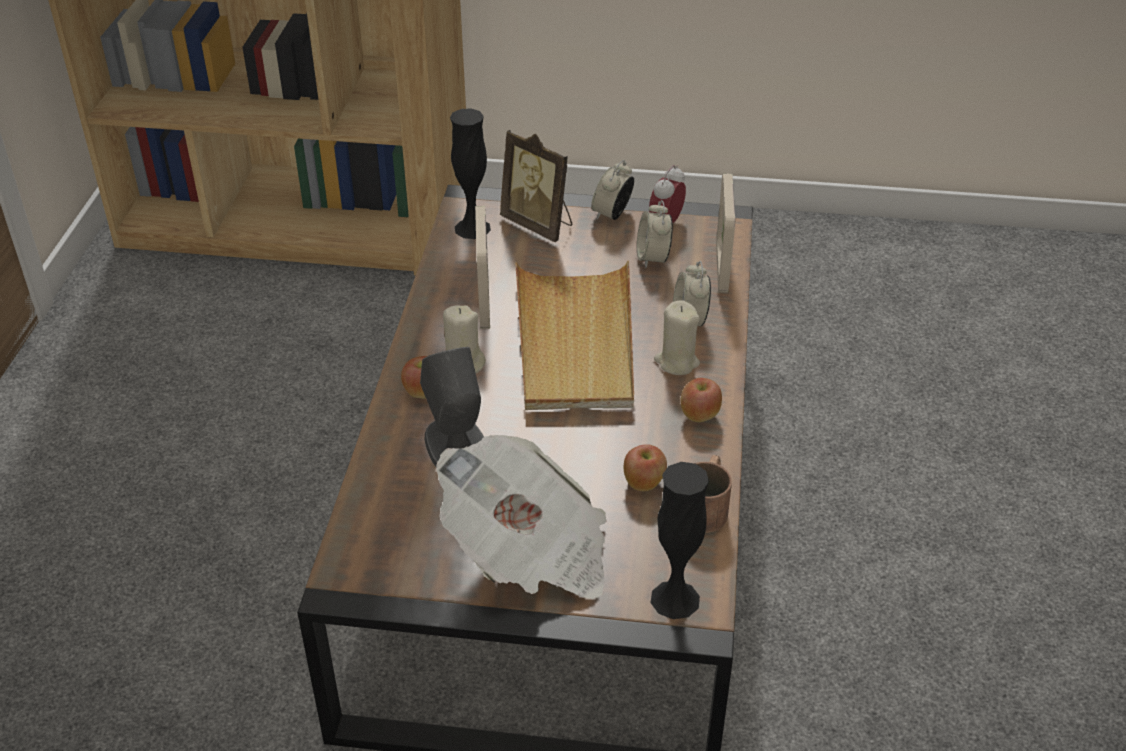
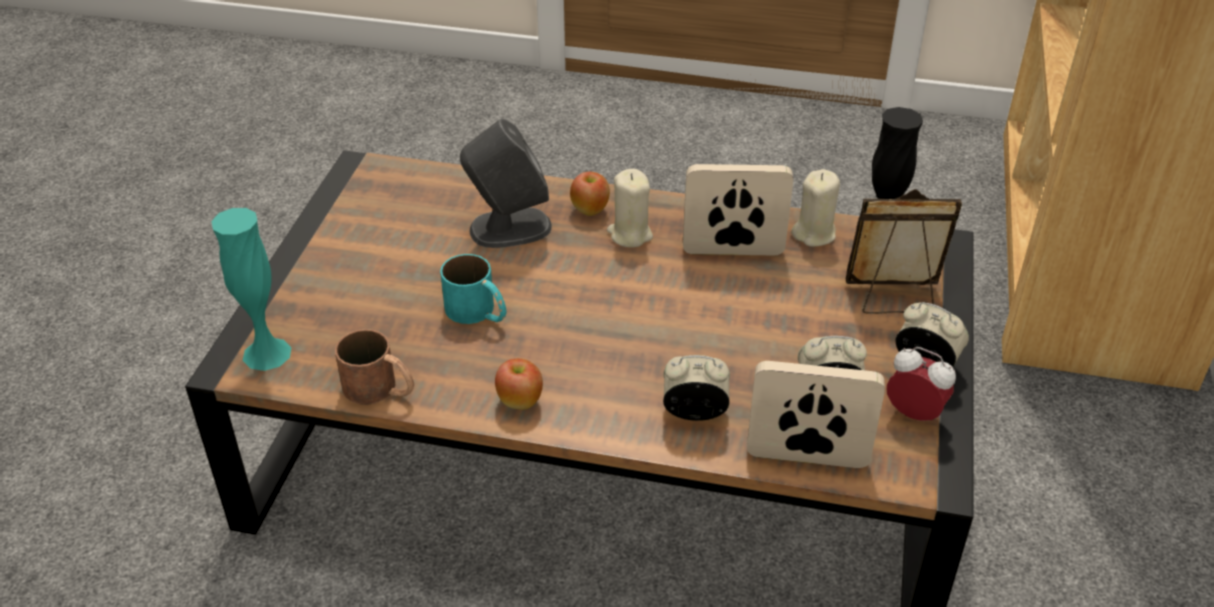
camera: 95 degrees right, 0 degrees up
newspaper [436,435,607,599] -> none
picture frame [500,130,572,242] -> picture frame turned 45 degrees clockwise [845,189,962,314]
beige tray [515,261,634,410] -> none
apple [624,444,667,491] -> none
black vase [651,462,709,619] -> turquoise vase [211,208,291,371]
beige candle [654,300,700,375] -> beige candle moved to [791,169,840,247]
none -> turquoise mug [440,254,507,324]

